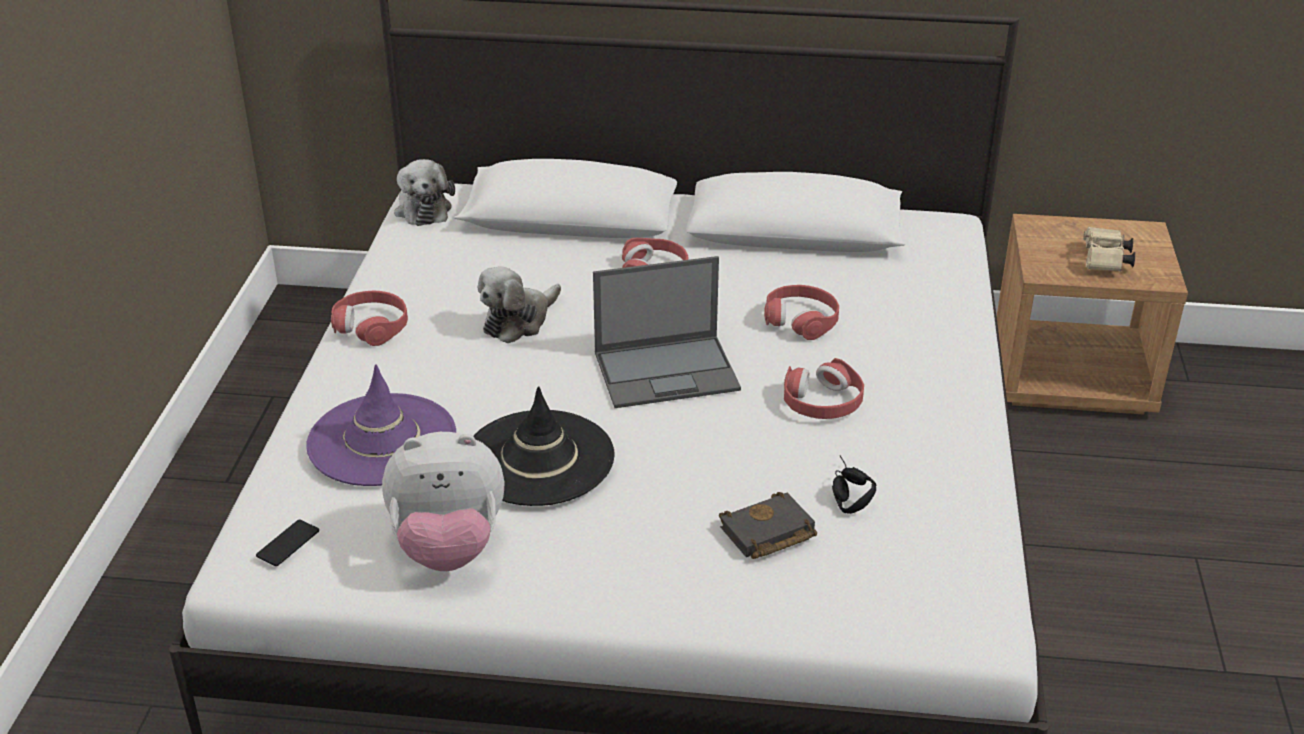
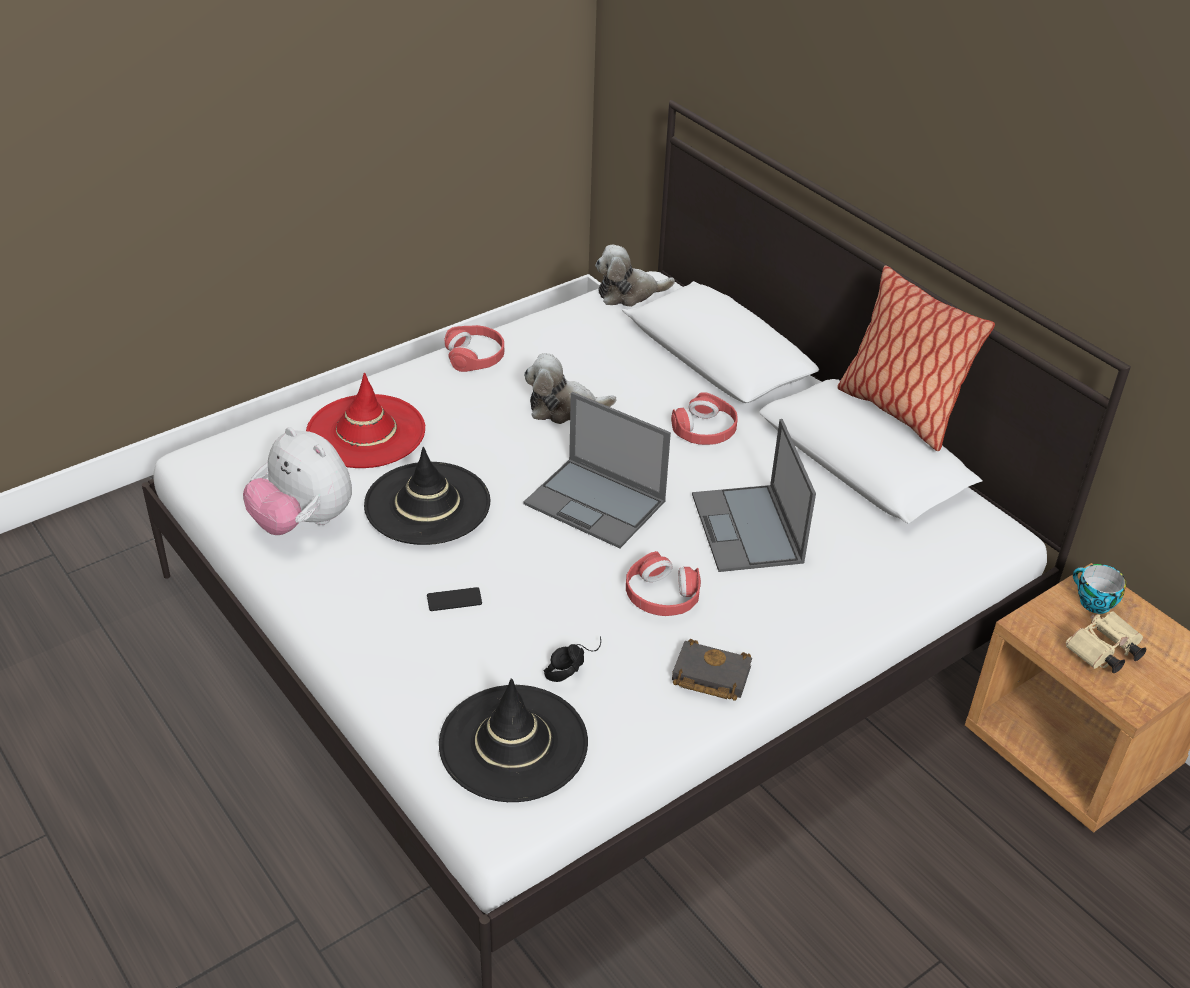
camera: 45 degrees right, 5 degrees up
phone [256,520,319,566] -> phone moved to [427,587,482,611]
purple hat [306,364,456,486] -> red hat [306,373,425,468]
plush toy [394,159,455,226] -> plush toy turned 45 degrees clockwise [595,245,675,307]
black book [719,492,817,559] -> black book moved to [672,639,752,701]
red headphones [764,285,839,340] -> laptop [692,419,816,572]
none -> black hat [439,678,588,802]
none -> pillow [837,265,995,451]
none -> cup [1073,564,1126,614]

